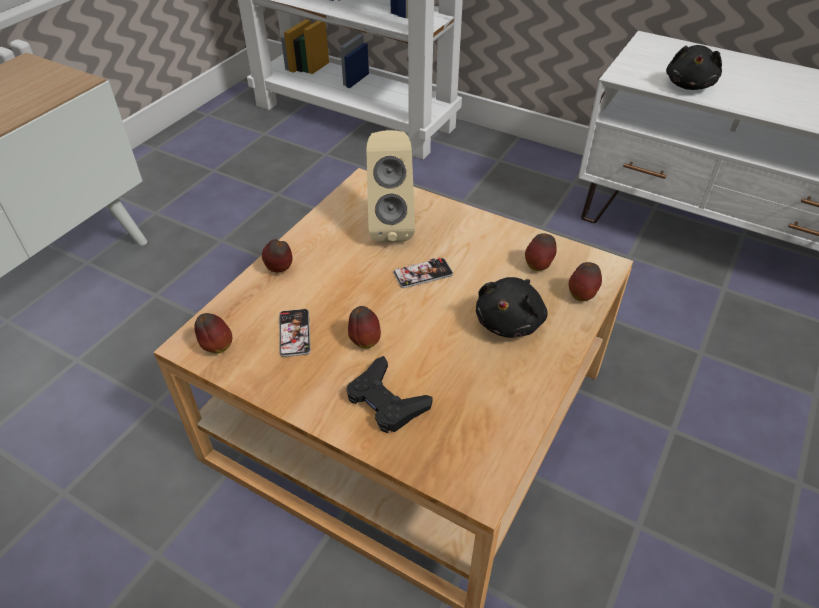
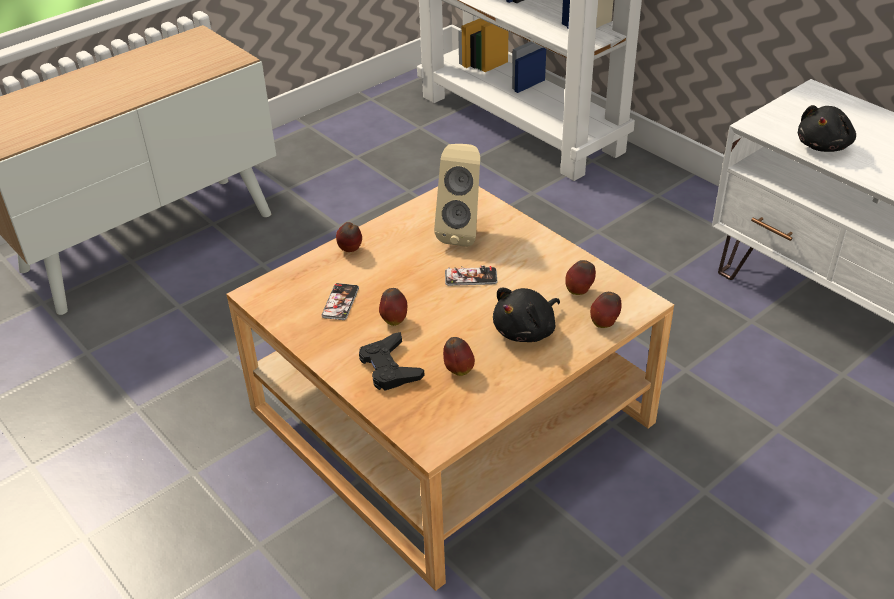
camera: 20 degrees right, 5 degrees down
apple [194,313,232,353] -> apple moved to [443,337,475,376]

